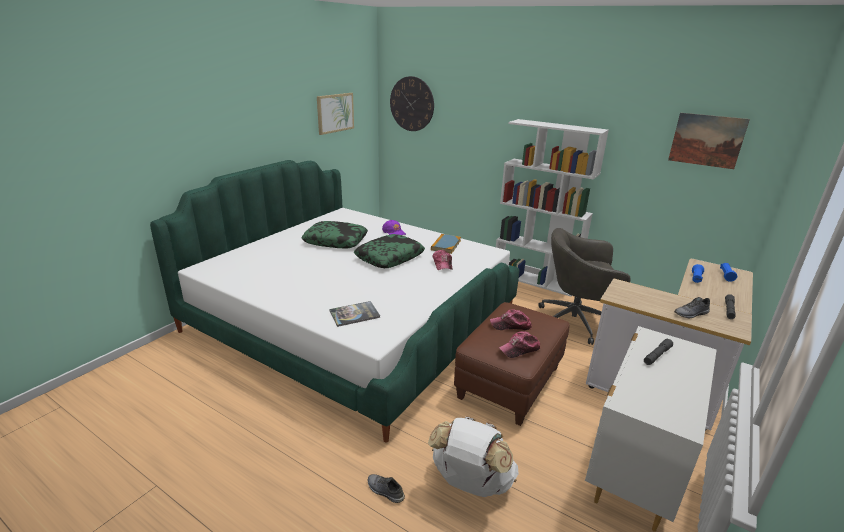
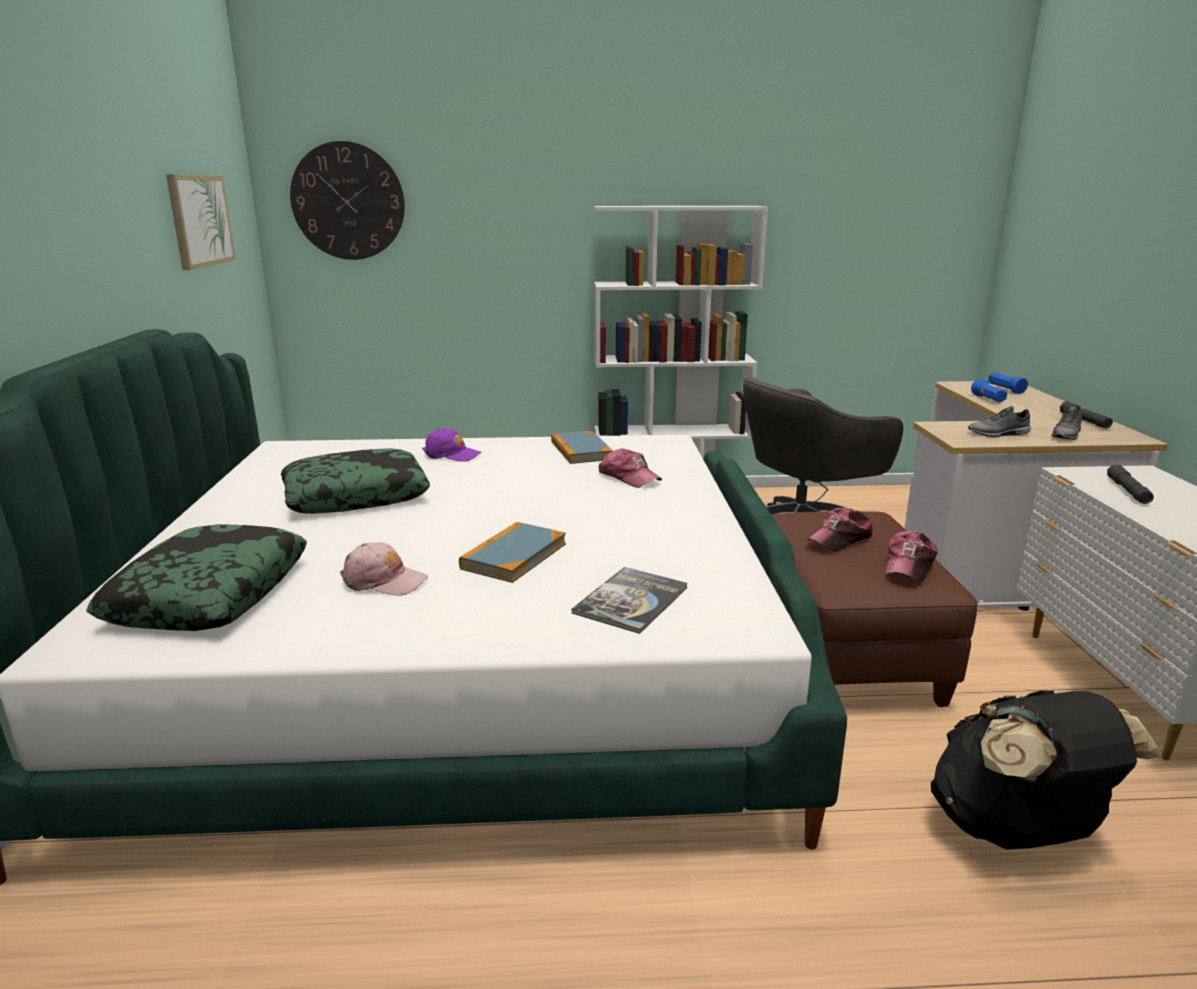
camera: 35 degrees left, 5 degrees down
pillow [354,234,425,268] -> pillow moved to [86,524,307,631]
grey shoe [368,474,405,503] -> grey shoe moved to [968,406,1031,437]
white backpack [428,417,519,497] -> black backpack [931,689,1163,850]
picture [668,113,750,169] -> none
none -> pink cap [340,542,428,596]
none -> book [459,522,566,583]

